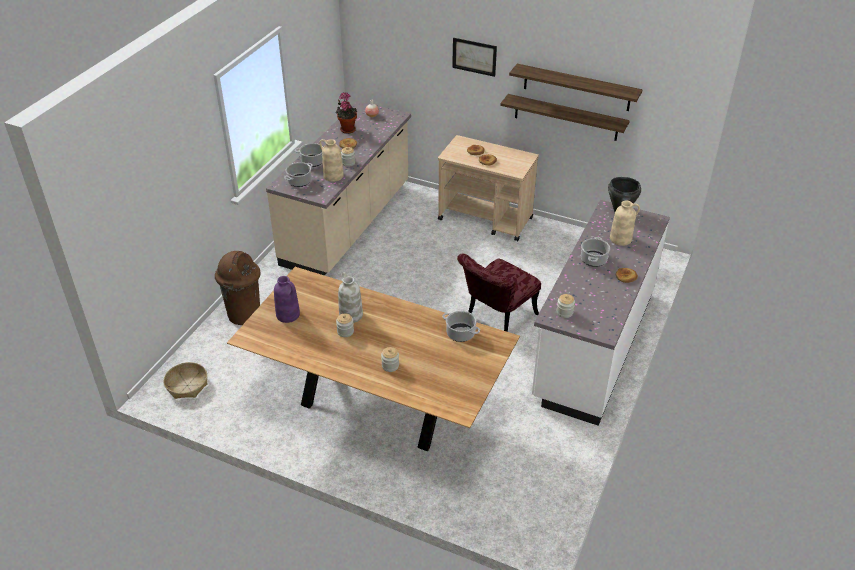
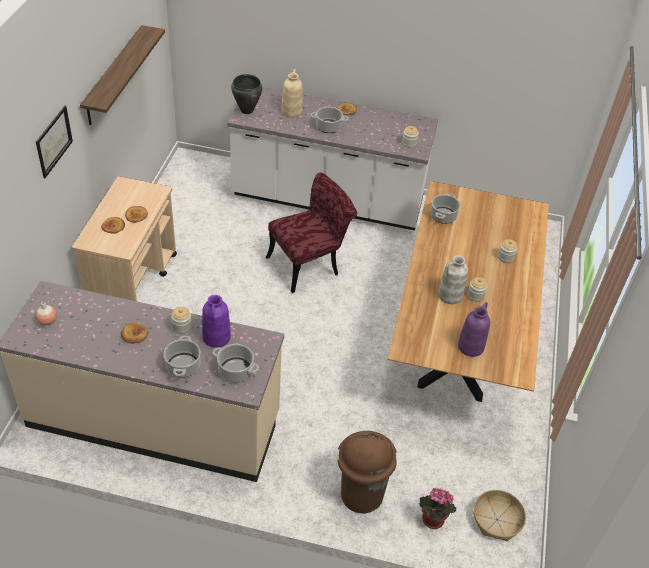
camera: 105 degrees left, 5 degrees up
beige vase [319,139,344,182] -> purple vase [202,295,231,348]
potted plant [336,92,357,134] -> potted plant moved to [419,488,456,529]
red chair [457,254,541,332] -> red chair turned 60 degrees counterclockwise [266,173,357,293]
shelf [500,94,630,141] -> none

